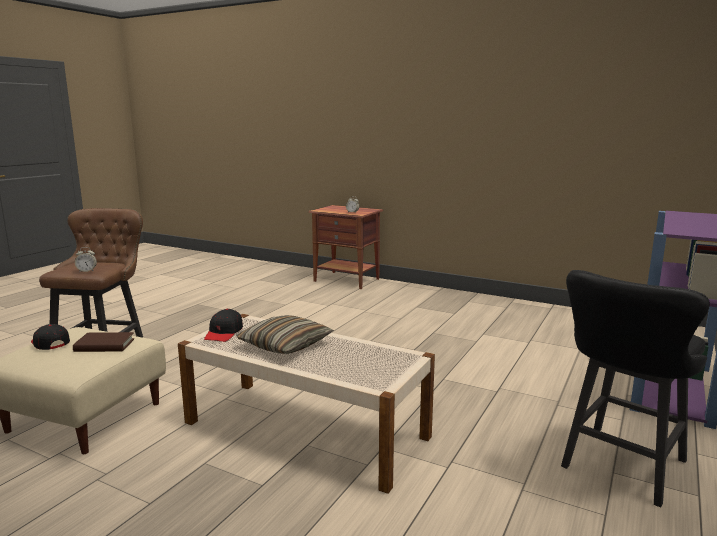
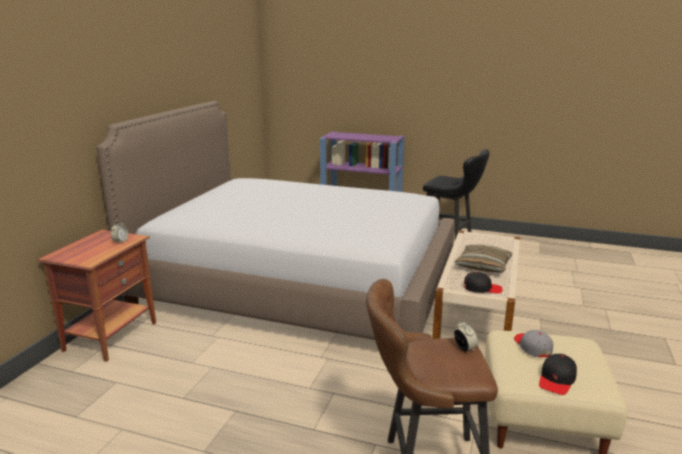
camera: 100 degrees left, 5 degrees up
brown book [73,332,134,352] -> grey cap [514,330,553,357]
none -> bed [96,101,455,340]

